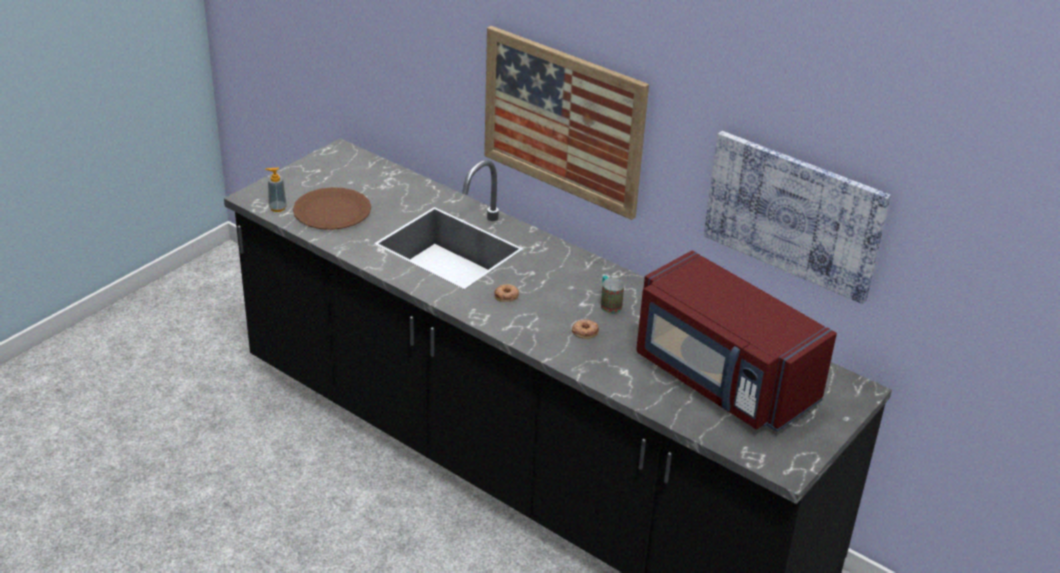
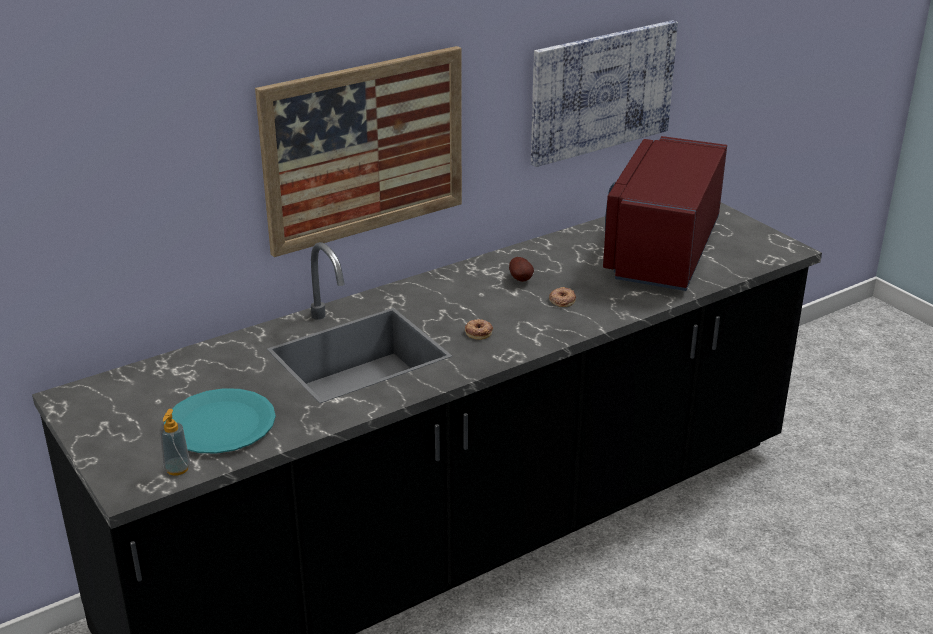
camera: 70 degrees left, 5 degrees down
brown plate [293,187,371,230] -> turquoise plate [164,388,276,454]
mug [601,276,624,313] -> potato [509,257,534,282]
red microwave [636,250,837,432] -> red microwave turned 135 degrees clockwise [603,136,727,291]

